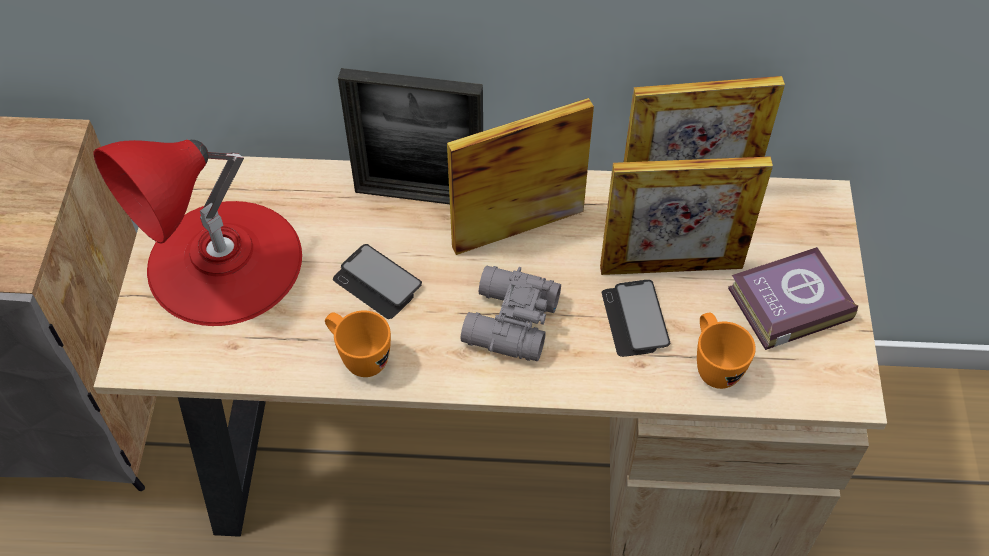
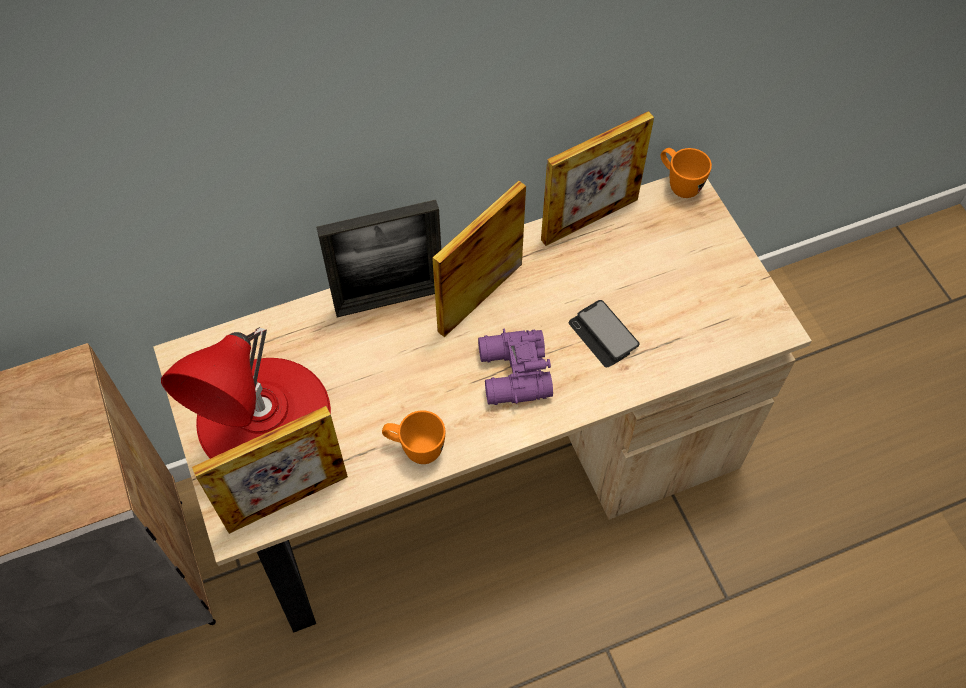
camera: 25 degrees left, 5 degrees up
phone [333,244,422,319] -> none
grey binoculars [461,266,561,361] -> purple binoculars [478,329,553,405]
picture frame [600,156,773,275] -> picture frame moved to [192,406,348,534]
orange mug [697,313,756,389] -> orange mug moved to [661,148,712,198]
book [728,247,858,350] -> none

